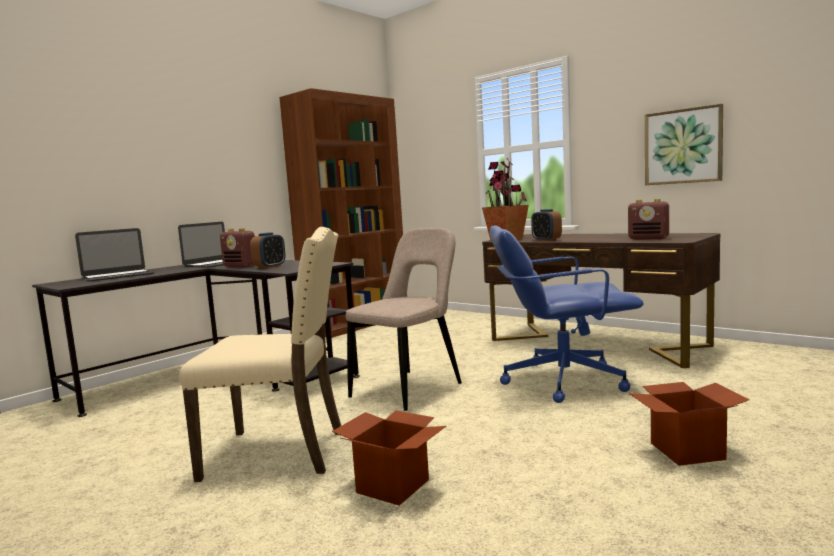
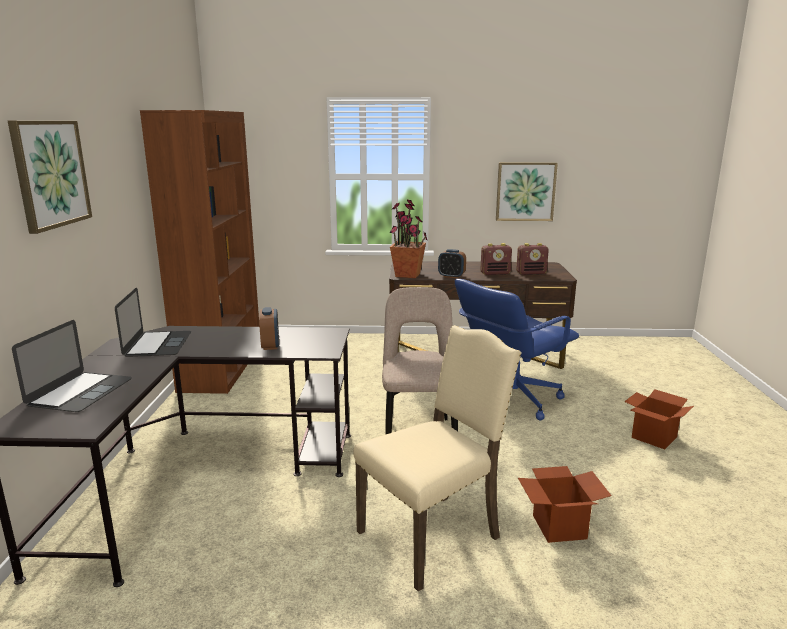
camera: 40 degrees left, 10 degrees up
radio [220,228,255,267] -> radio moved to [480,243,512,275]
none -> picture [8,120,92,234]

